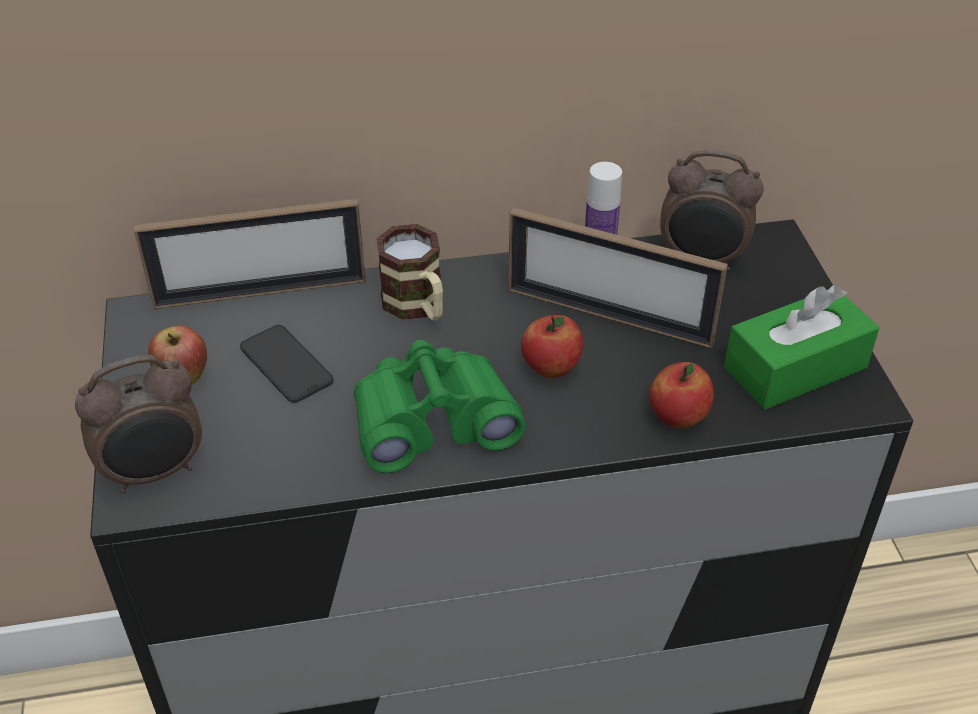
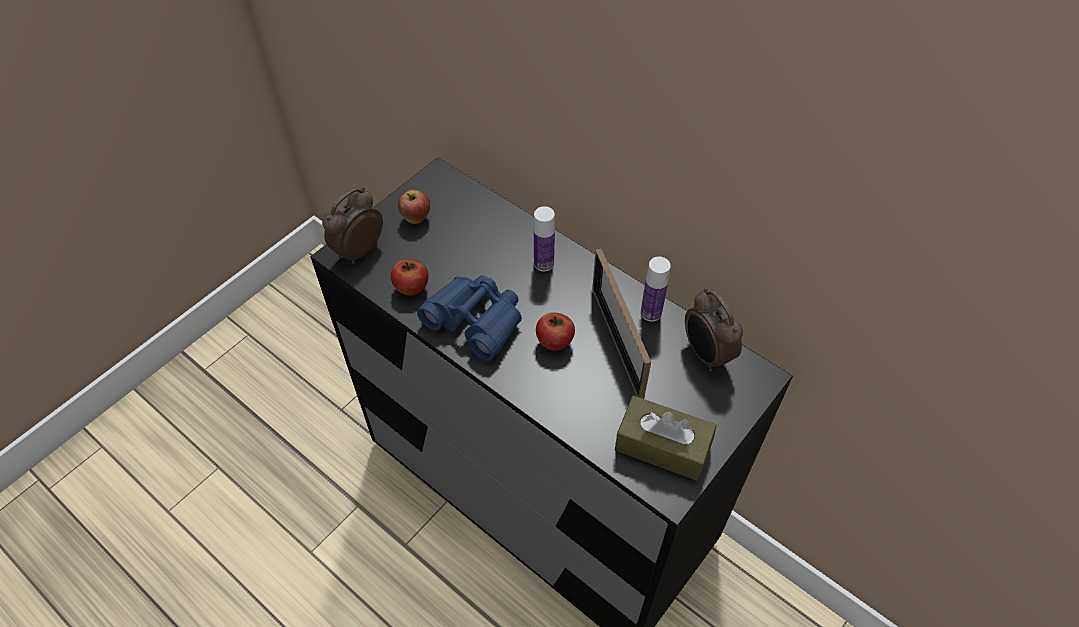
camera: 50 degrees right, 10 degrees up
alarm clock [75,355,202,493] -> alarm clock turned 105 degrees clockwise [322,187,383,264]
picture frame [134,199,366,309] -> none
phone [240,325,334,403] -> none
green binoculars [354,340,525,473] -> blue binoculars [417,275,522,361]
mug [376,224,443,321] -> bottle [534,206,555,271]
apple [649,362,714,428] -> apple moved to [391,259,428,296]
green tissue box [724,285,879,410] -> brown tissue box [615,395,717,481]

